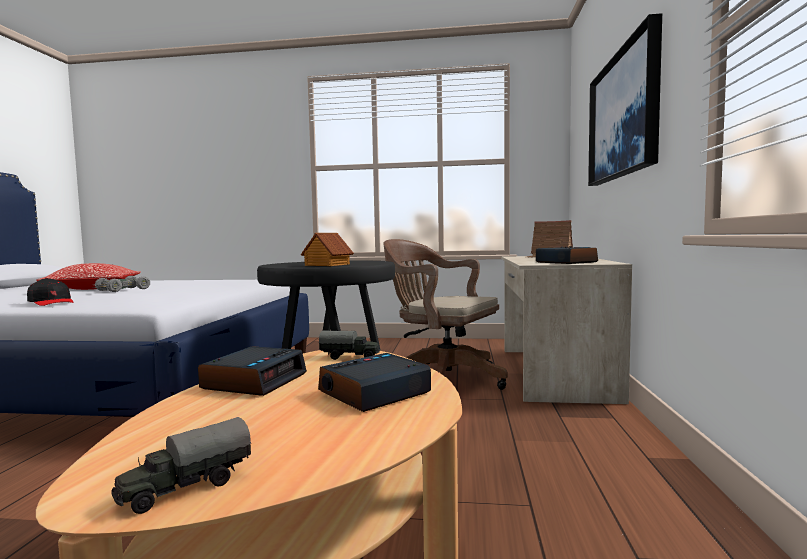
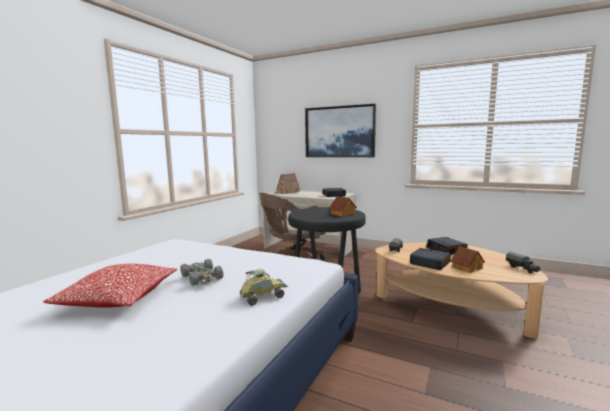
camera: 70 degrees left, 5 degrees up
black cap [27,278,73,306] -> toy car [240,269,288,306]
none -> toy house [451,246,485,273]

